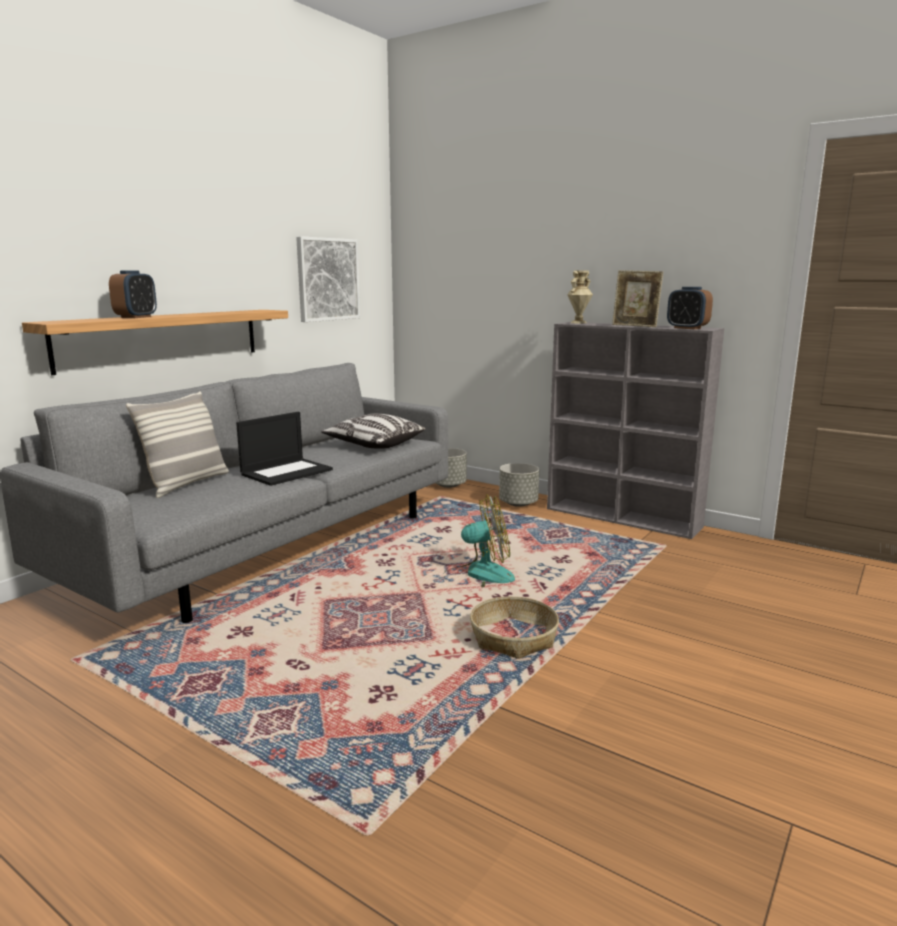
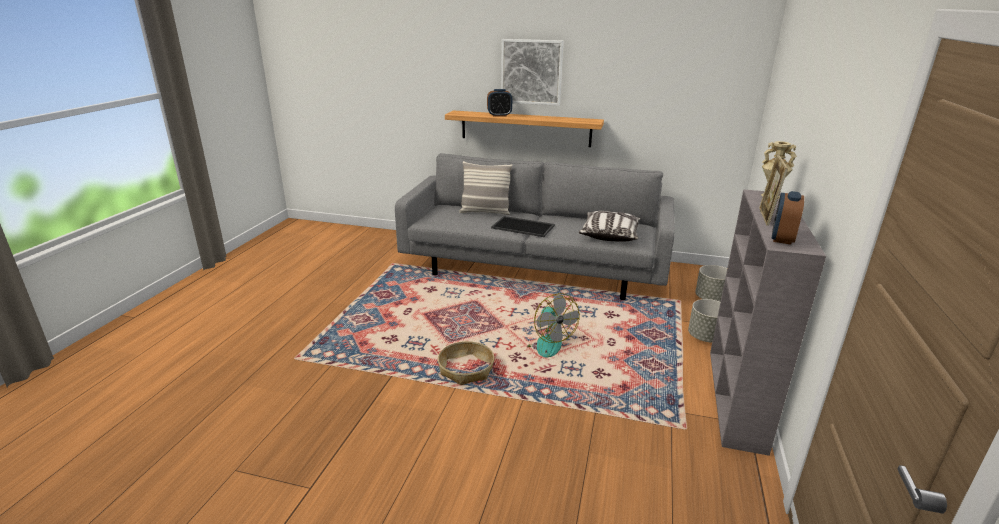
camera: 70 degrees right, 10 degrees up
laptop [236,412,333,486] -> tray [491,216,555,237]
picture [296,236,360,322] -> picture moved to [501,39,563,106]

